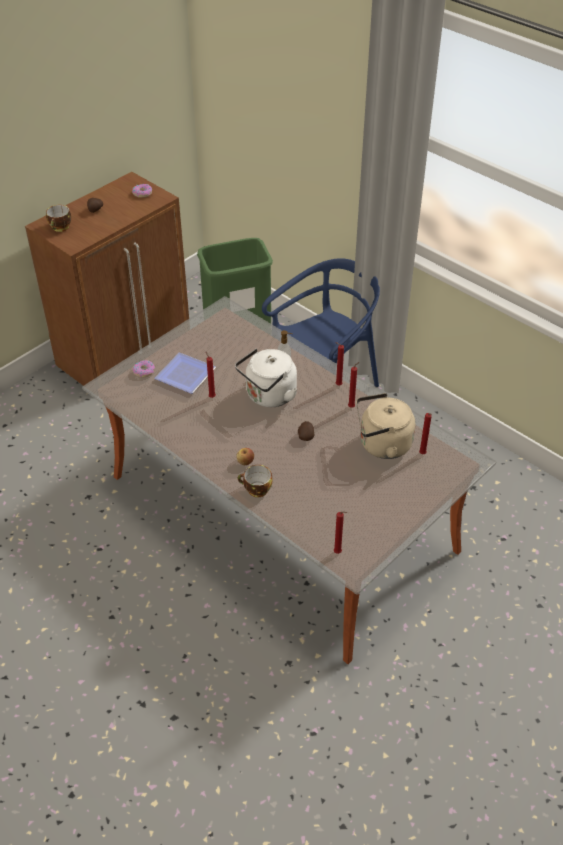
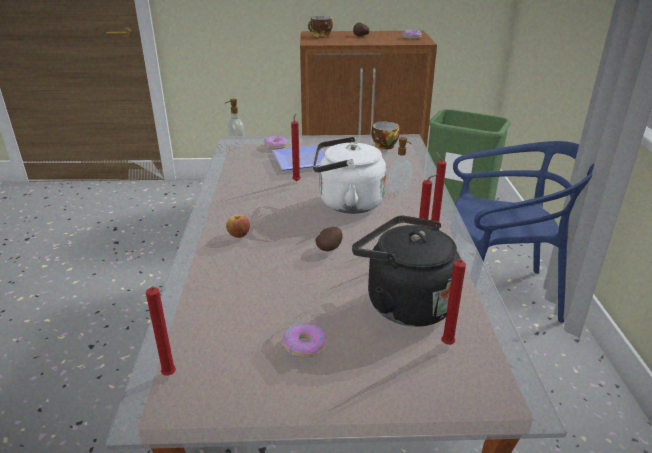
camera: 45 degrees right, 15 degrees down
cup [238,465,272,497] -> cup moved to [372,121,399,149]
beige kettle [356,393,416,459] -> black kettle [352,216,461,327]
none -> soap dispenser [225,99,245,147]
none -> donut [283,324,326,357]

